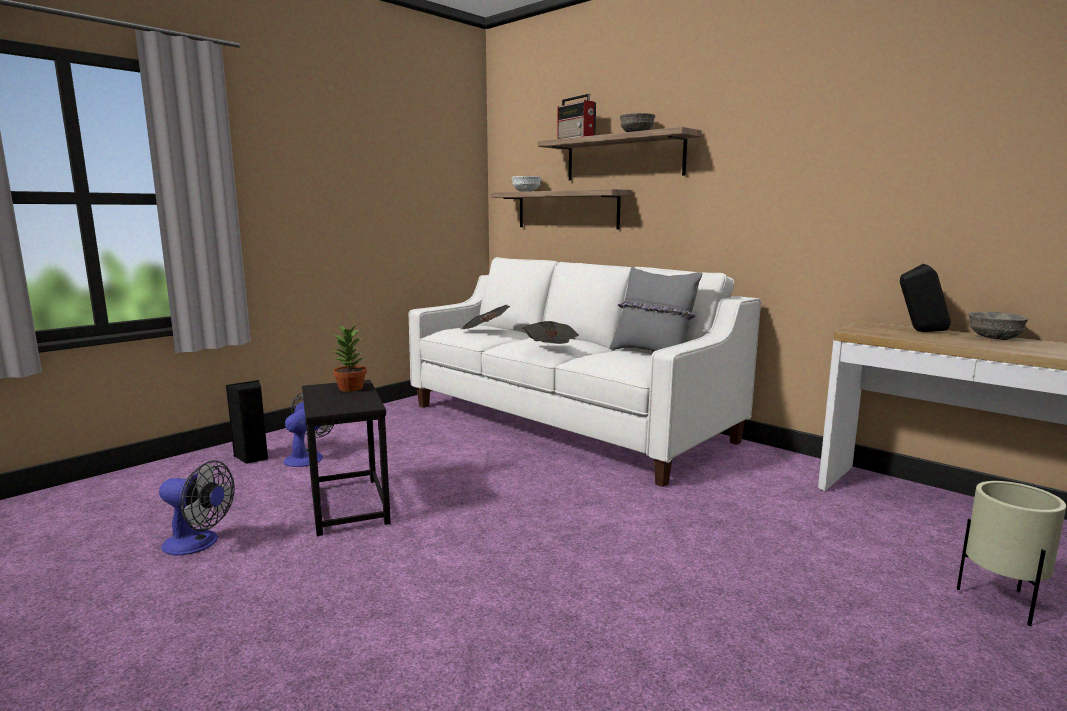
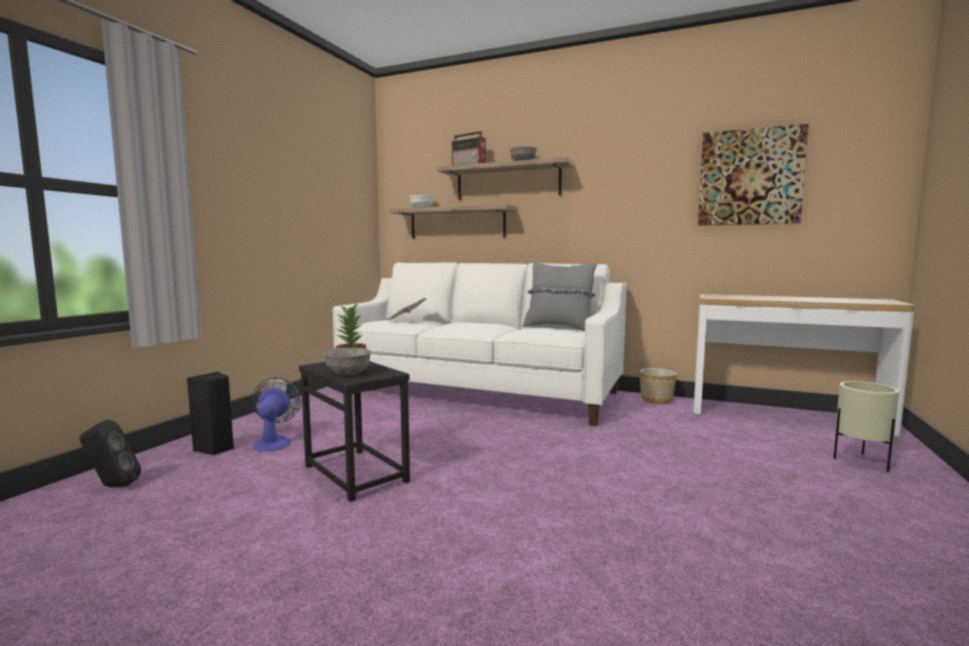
camera: 20 degrees left, 5 degrees down
fan [159,460,235,555] -> none
newspaper [522,321,579,344] -> none
black speaker [900,264,951,332] -> black speaker moved to [80,420,141,487]
grey bowl [968,312,1028,340] -> grey bowl moved to [323,348,371,375]
none -> planter [640,368,677,404]
none -> picture [698,124,809,226]

